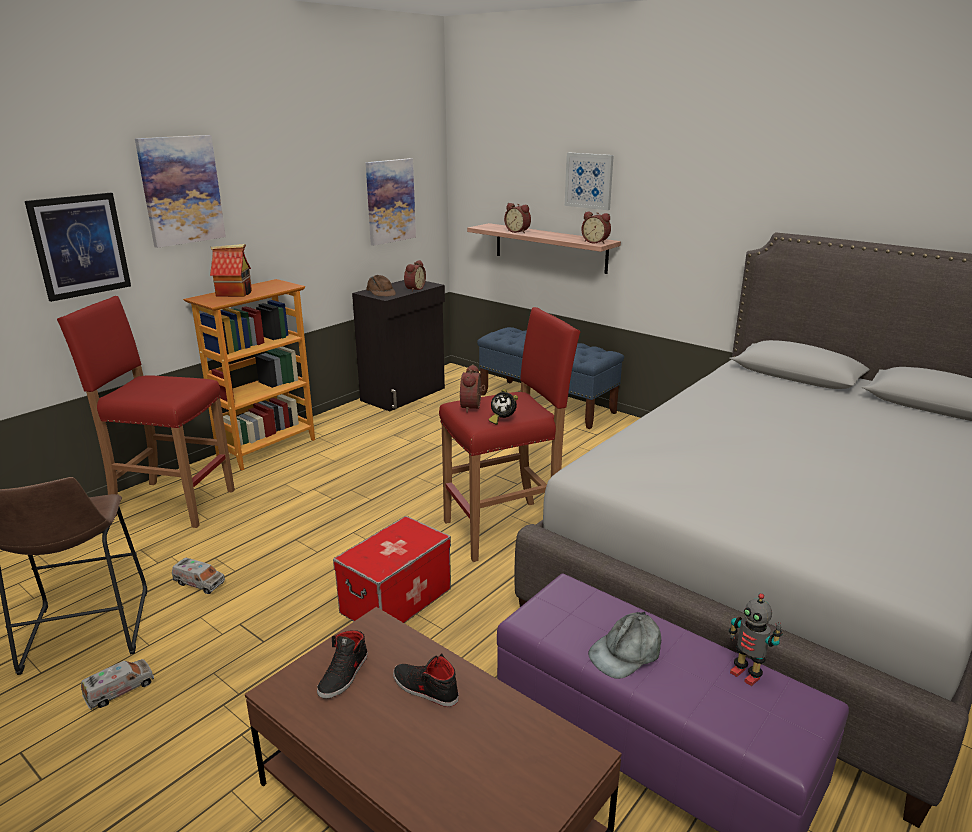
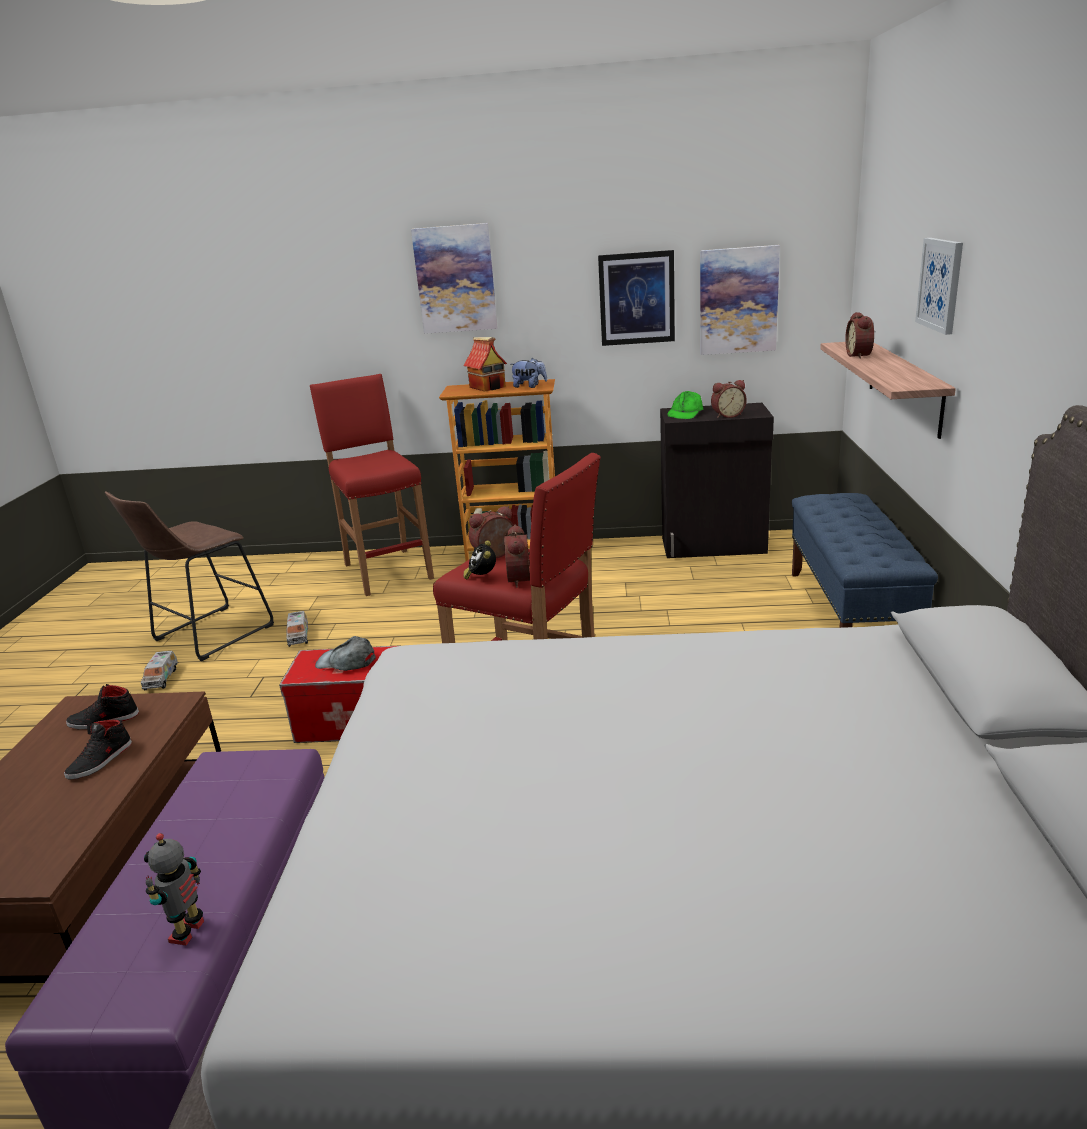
camera: 55 degrees right, 0 degrees up
picture [25,193,131,302] -> picture moved to [598,250,675,346]
toy truck [81,659,154,710] -> toy truck turned 75 degrees clockwise [141,651,178,690]
brown cap [366,275,396,296] -> green cap [667,391,703,419]
black shoe [393,653,459,707] -> black shoe turned 150 degrees counterclockwise [64,719,132,779]
alarm clock [581,211,611,244] -> alarm clock moved to [504,525,530,588]
grey cap [588,612,661,679] -> grey cap moved to [315,636,376,671]
none -> plush toy [511,358,547,388]

